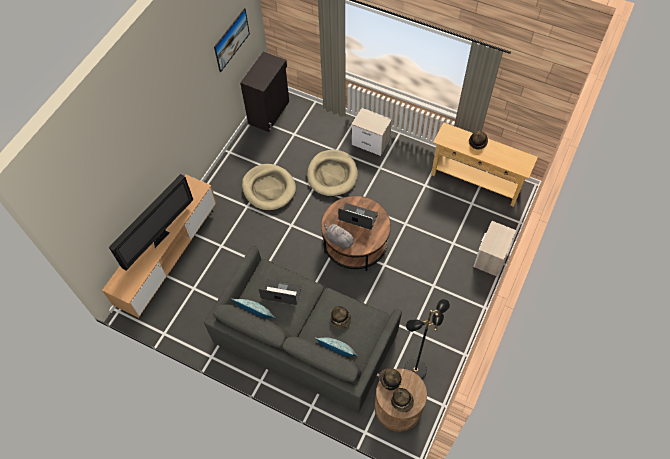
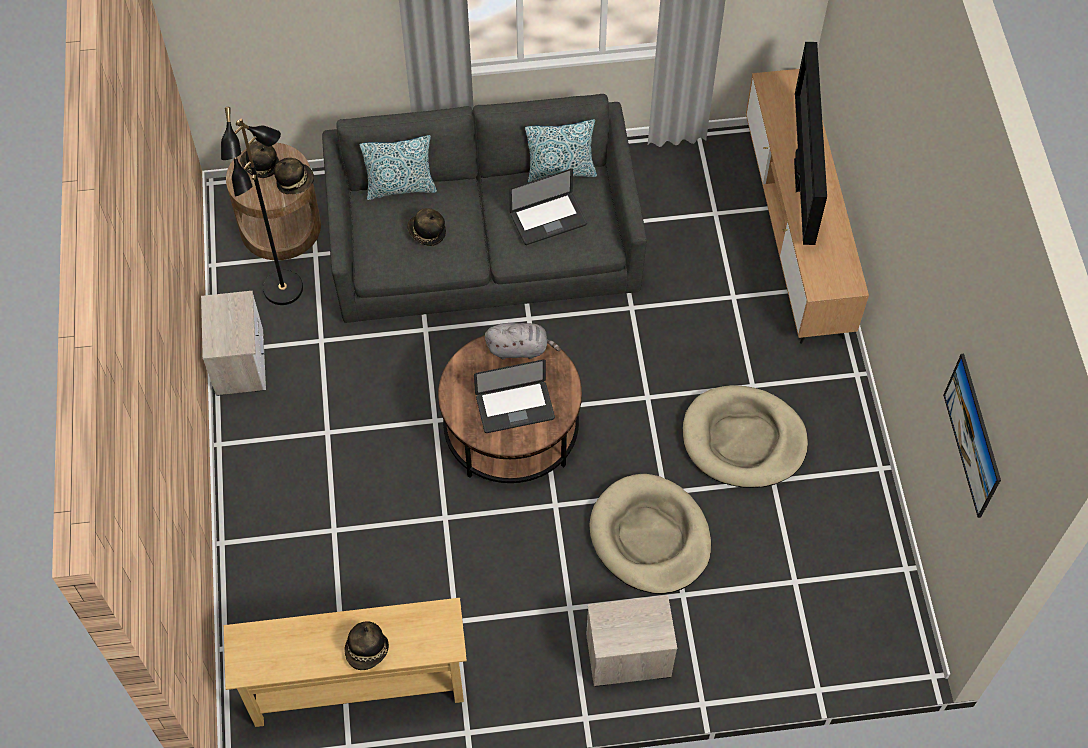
camera: 145 degrees right, 0 degrees up
black cabinet [240,52,289,132] -> none
nightstand [473,221,516,277] -> nightstand moved to [201,291,266,396]

